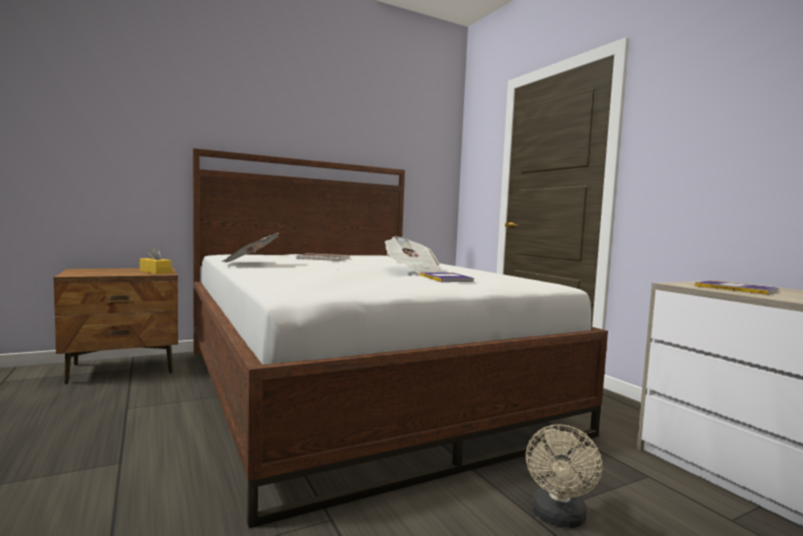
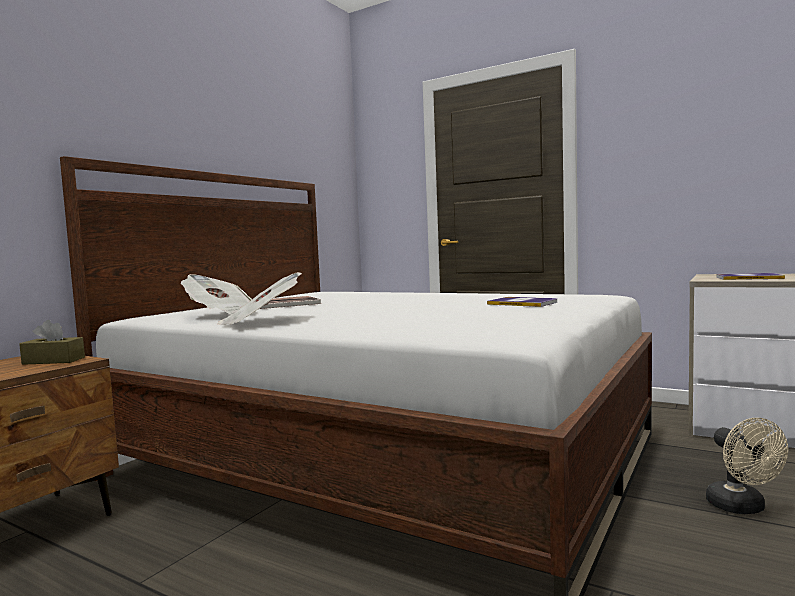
camera: 30 degrees left, 0 degrees up
yellow tissue box [140,247,172,274] -> brown tissue box [19,320,85,365]
newspaper [384,236,441,274] -> newspaper moved to [181,274,260,318]

